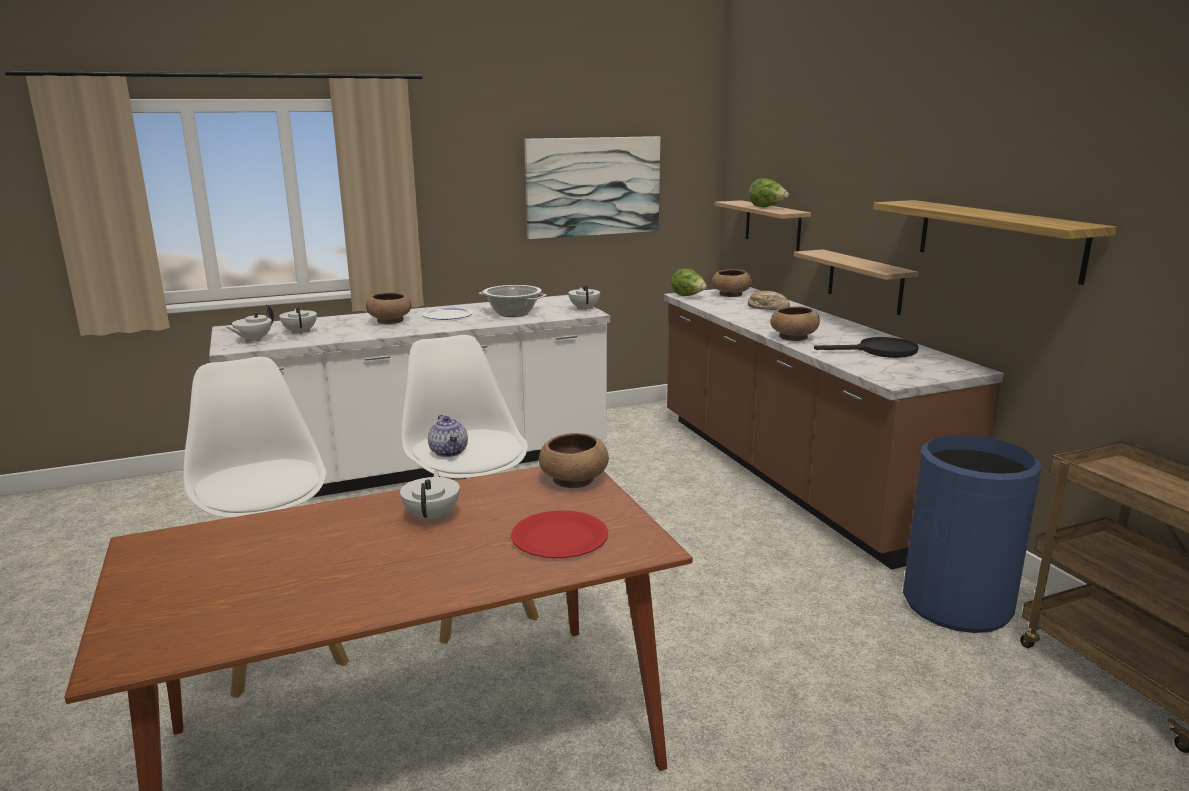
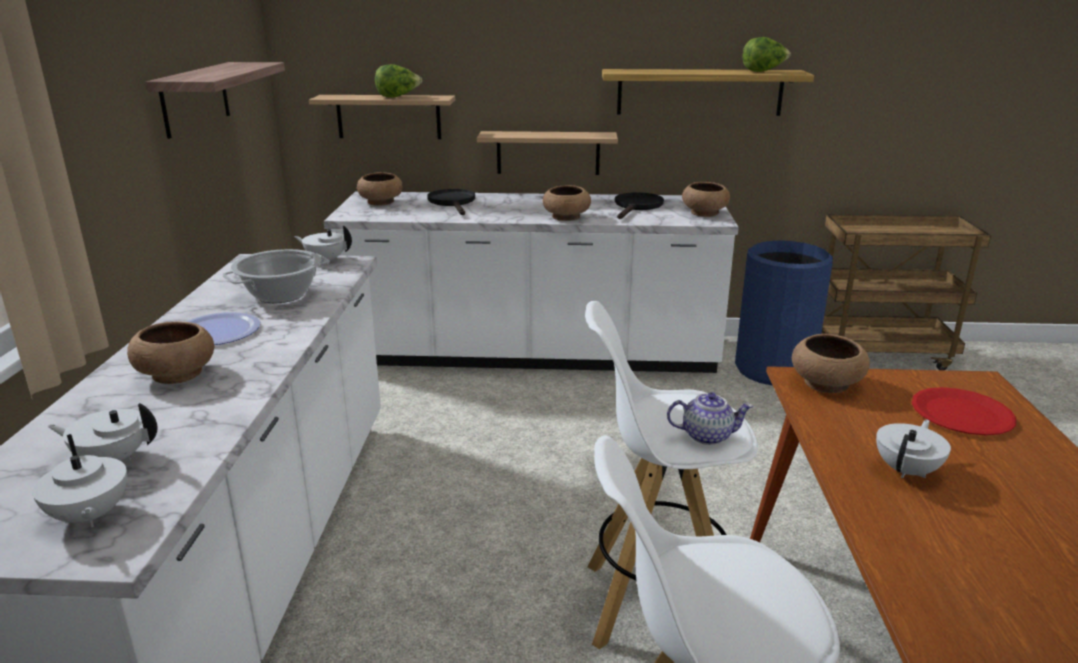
camera: 65 degrees left, 5 degrees up
white teapot [400,470,460,524] -> white teapot turned 105 degrees clockwise [876,419,951,478]
picture [524,136,660,239] -> shelf [146,62,285,139]
brown counter [664,287,1004,570] -> white counter [324,191,739,373]
lettuce [671,269,707,296] -> lettuce moved to [743,37,791,72]
bread [748,291,790,310] -> black frying pan [427,189,475,215]
none -> brown bowl [682,182,730,217]

